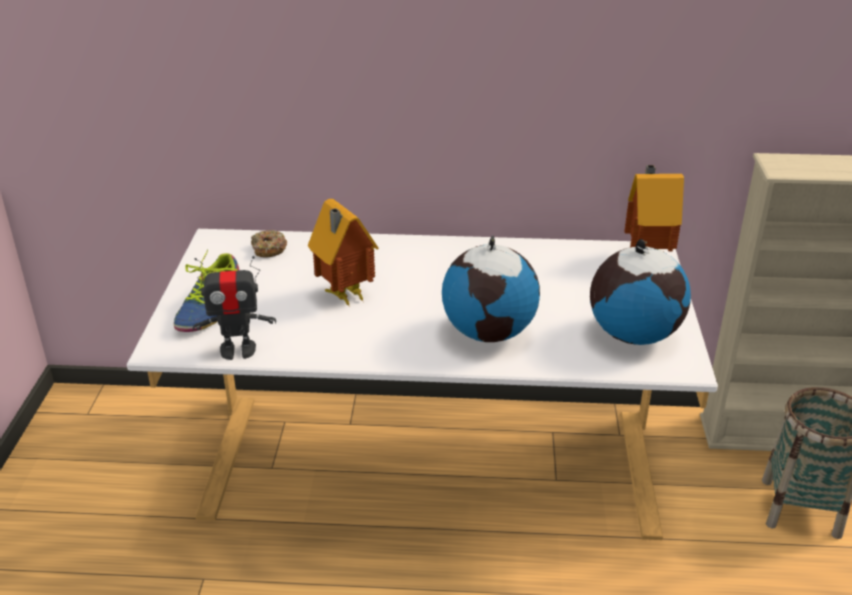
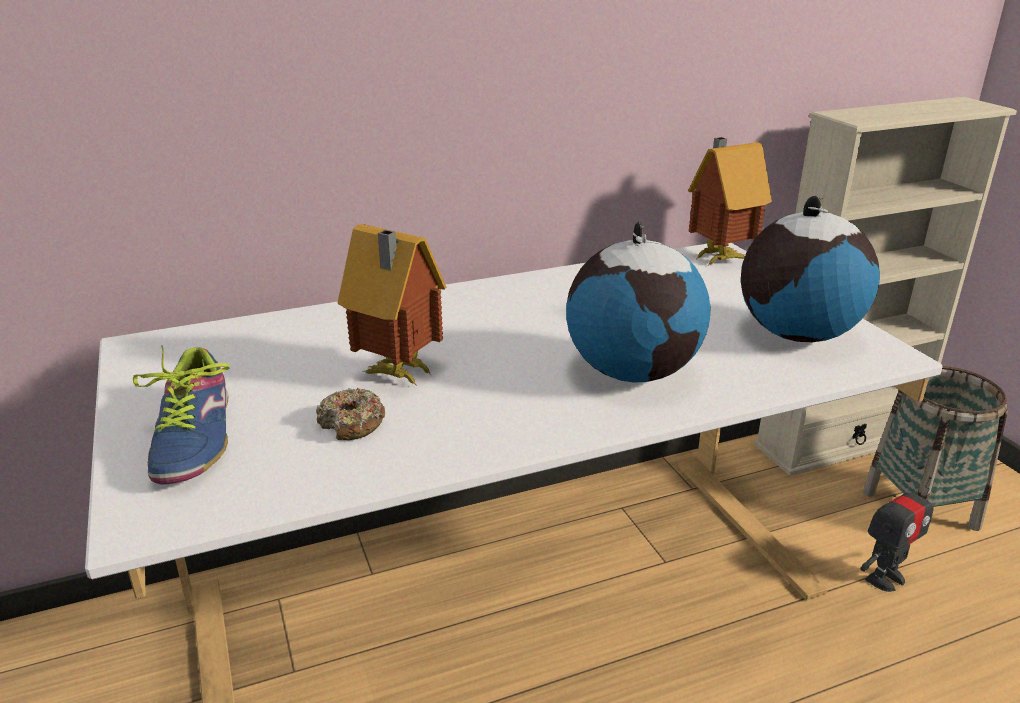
camera: 25 degrees left, 5 degrees down
toy robot [193,256,276,360] -> toy robot moved to [860,476,934,592]
donut [251,230,287,258] -> donut moved to [316,388,385,440]

